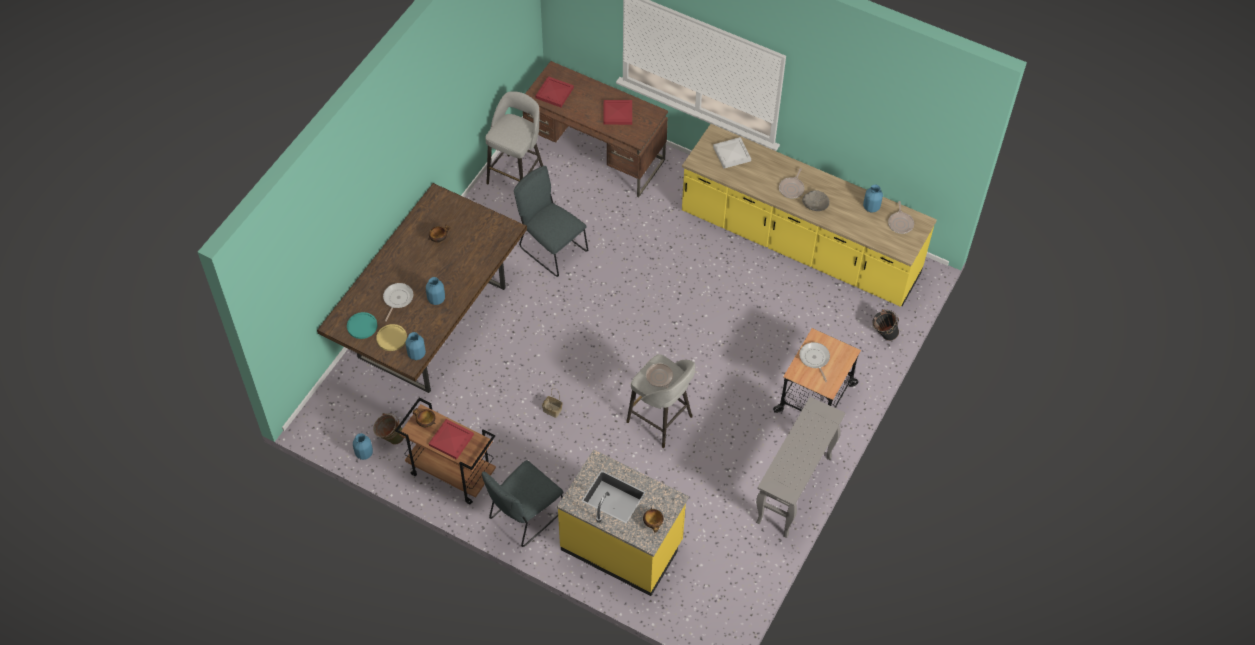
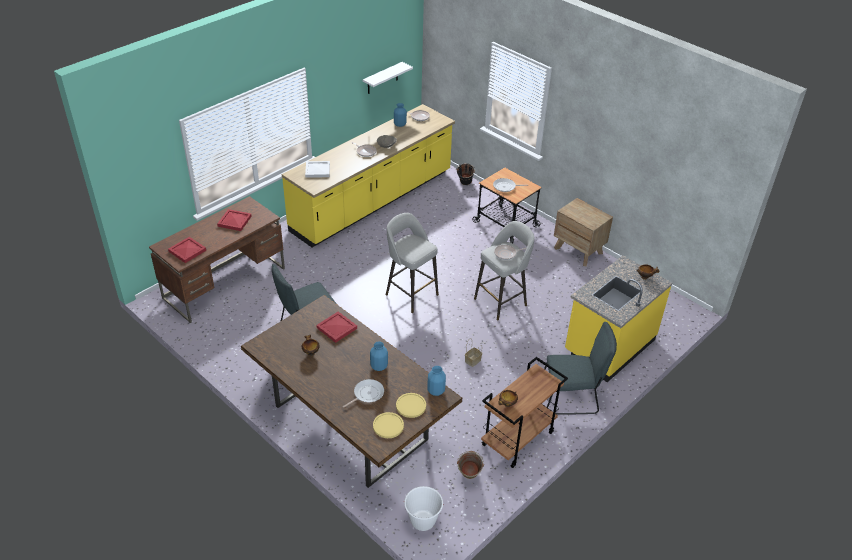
camera: 75 degrees left, 15 degrees down
turquoise plate [347,312,377,339] -> yellow plate [373,412,404,438]
blue vase [353,433,373,460] -> none
frying pan [383,283,414,322] -> frying pan turned 105 degrees clockwise [343,379,384,408]
red tray [429,419,474,460] -> red tray moved to [316,311,357,343]
grey chair [482,460,564,547] -> grey chair turned 60 degrees counterclockwise [544,322,617,415]
grey stool [485,91,543,185] -> grey stool moved to [386,213,439,313]
grey console table [756,397,845,538] -> brown nightstand [554,198,613,267]
none -> white shelf [363,62,413,94]
none -> white bucket [404,486,444,531]

